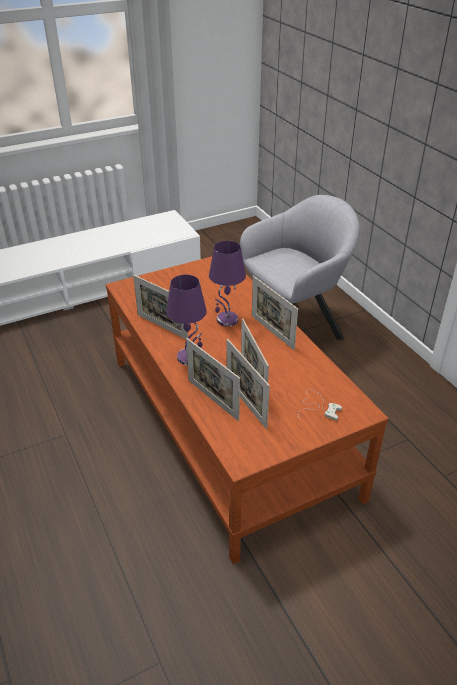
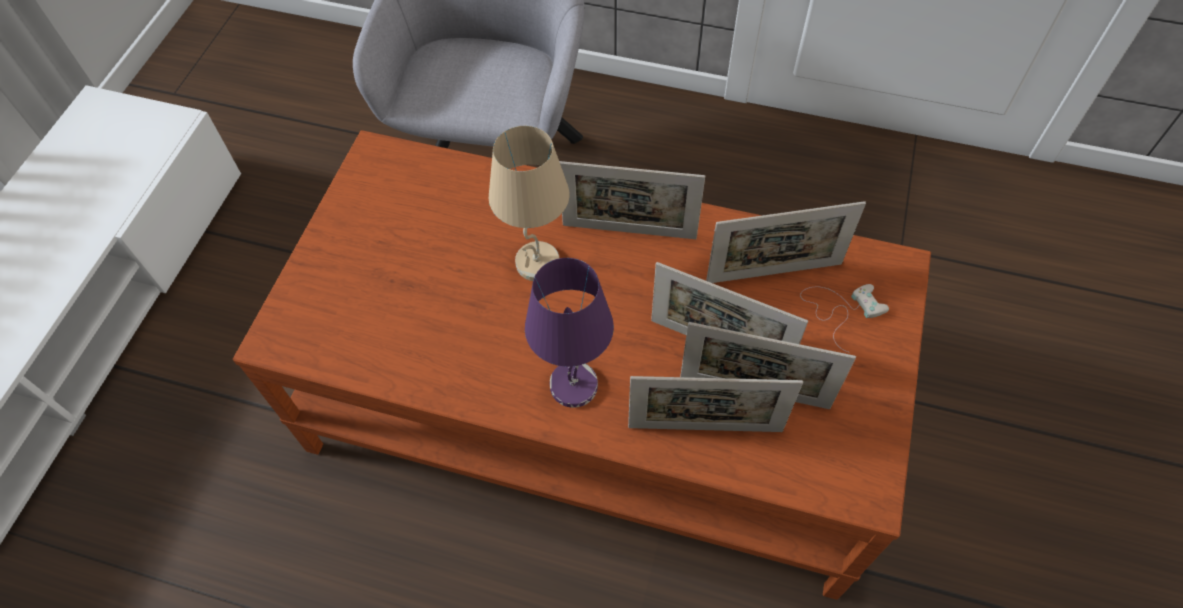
camera: 45 degrees left, 20 degrees up
picture frame [133,275,188,339] -> picture frame moved to [706,201,866,283]
purple table lamp [209,241,246,327] -> beige table lamp [489,126,569,281]

